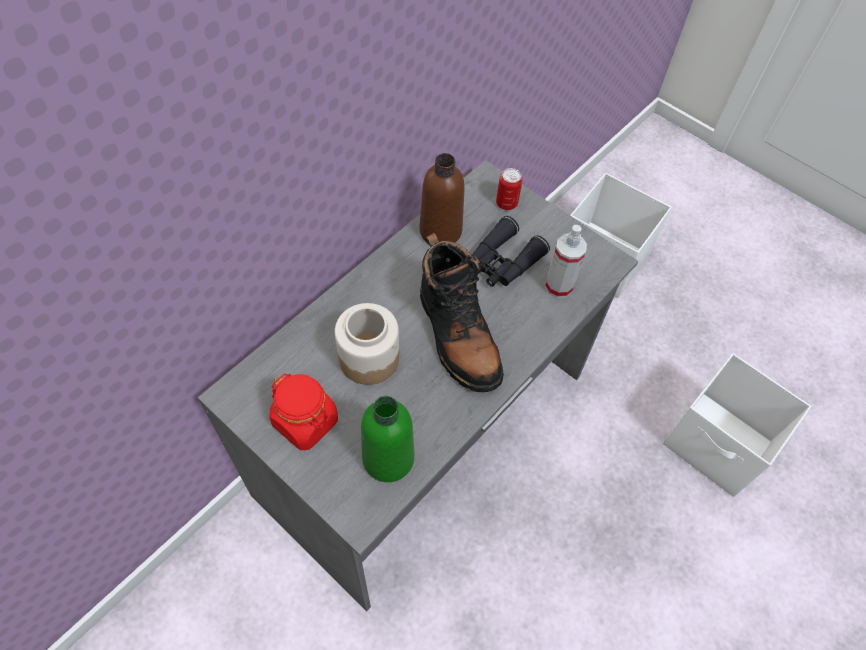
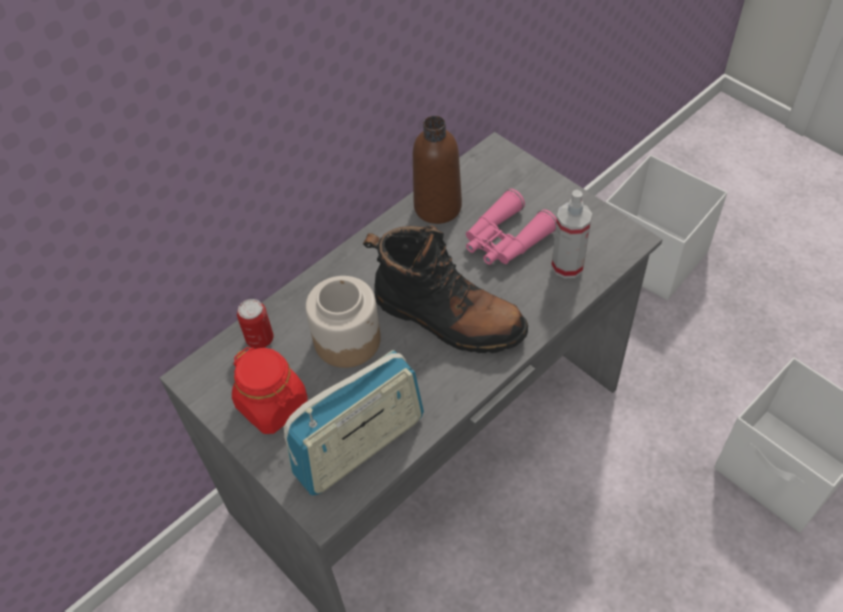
camera: 10 degrees right, 5 degrees down
green bottle [361,396,414,482] -> radio [283,350,424,496]
black boot [420,233,504,392] -> black boot turned 45 degrees counterclockwise [363,225,528,353]
black binoculars [472,216,550,287] -> pink binoculars [466,189,557,265]
can [496,168,523,210] -> can moved to [237,299,274,349]

